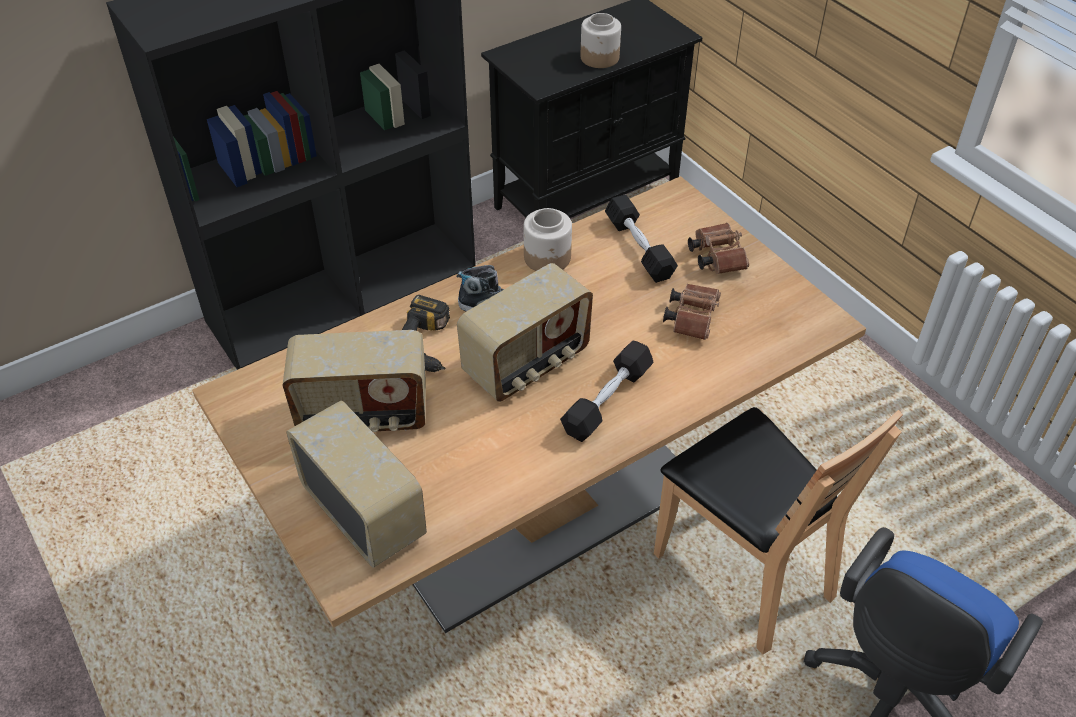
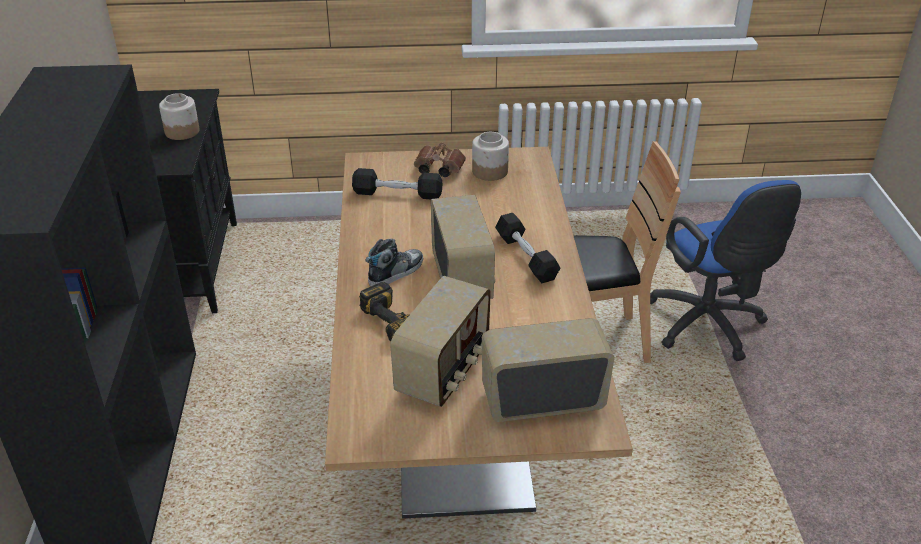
camera: 60 degrees left, 10 degrees down
jar [524,208,572,271] -> jar moved to [472,132,509,181]
brown binoculars [663,284,721,340] -> none

